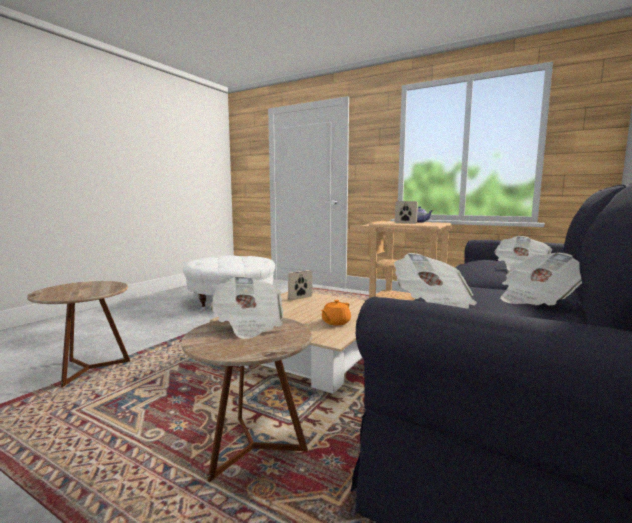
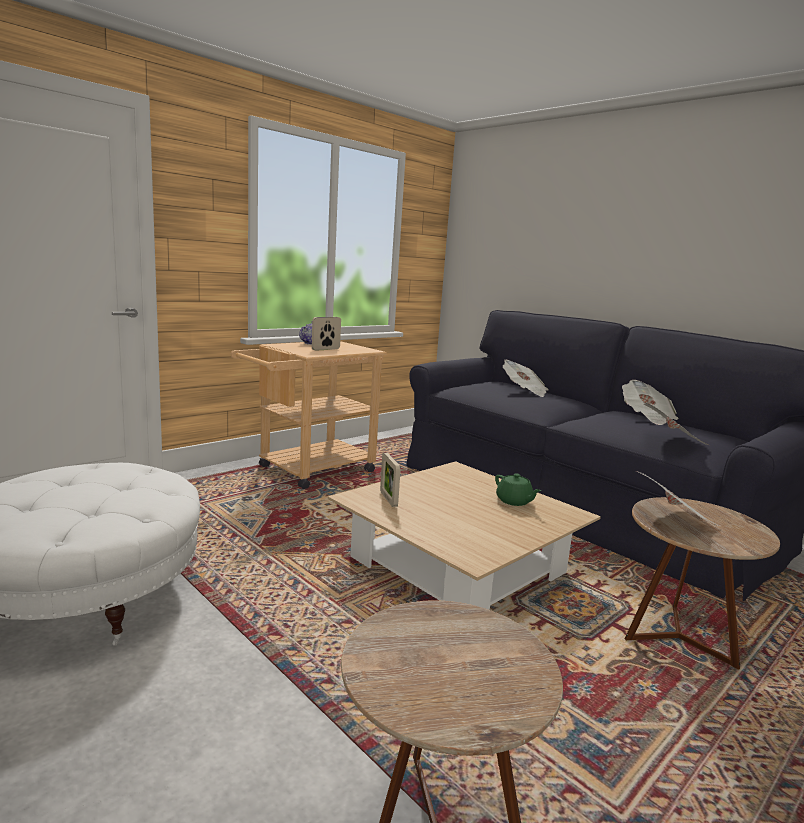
camera: 75 degrees left, 5 degrees up
orange teapot [321,300,351,325] -> green teapot [495,473,541,506]

